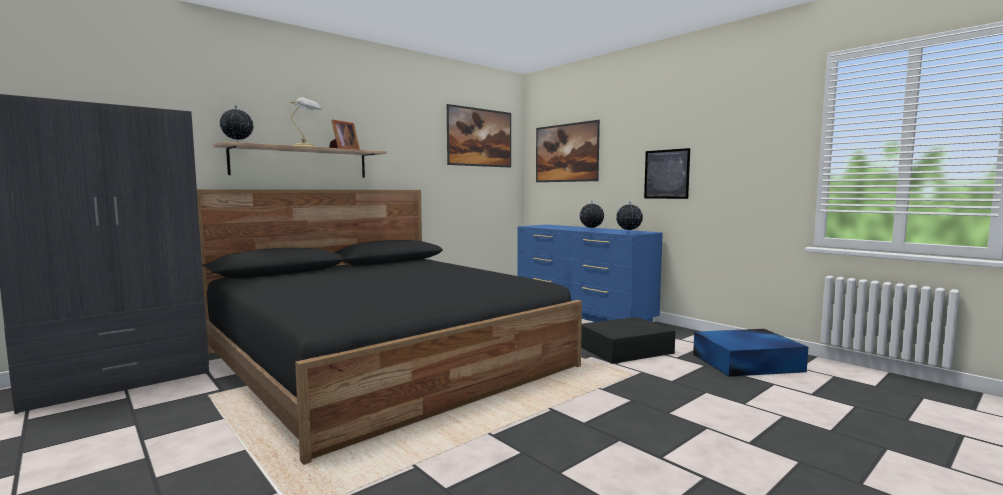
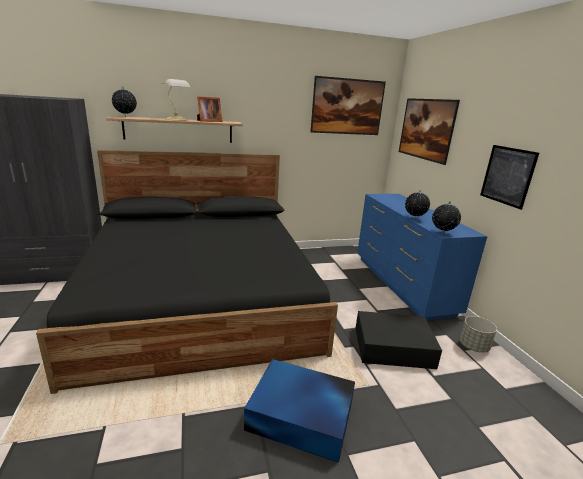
camera: 25 degrees right, 15 degrees up
blue storage box [693,329,808,377] -> blue storage box moved to [244,359,355,463]
none -> grey planter [460,316,497,353]

